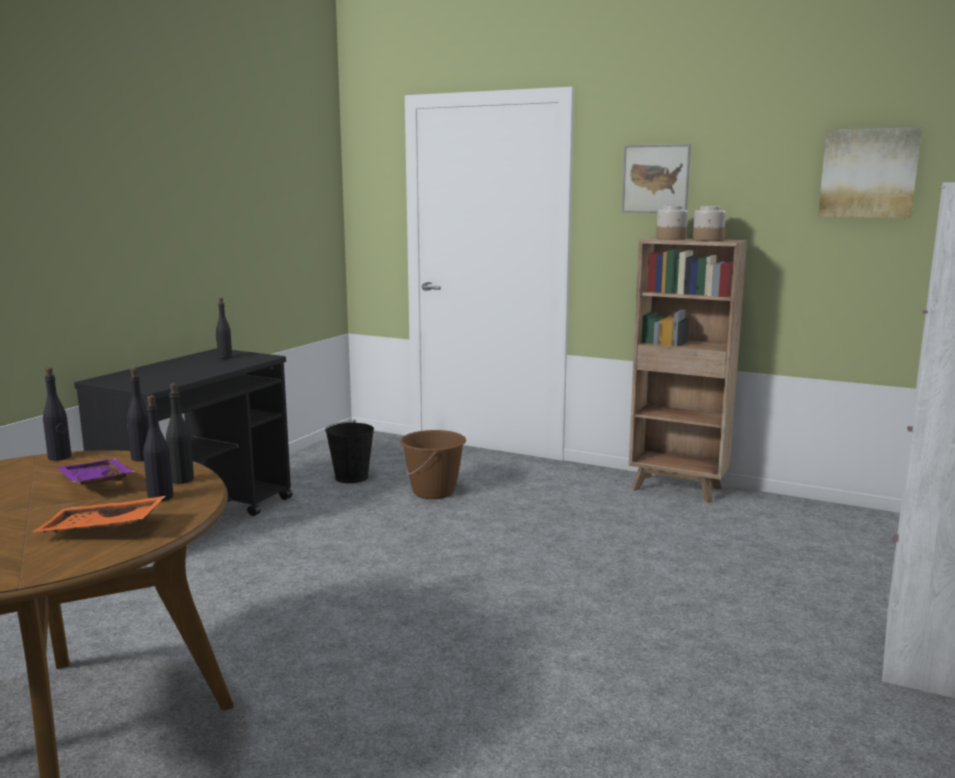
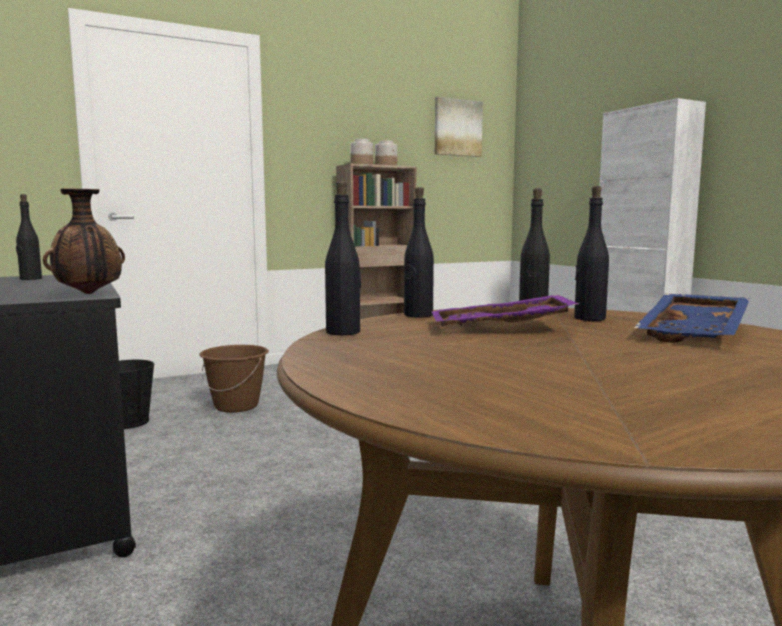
camera: 55 degrees left, 5 degrees down
orange tray [32,496,166,533] -> blue tray [634,294,750,343]
picture [622,144,691,213] -> none
none -> vase [43,188,125,294]

